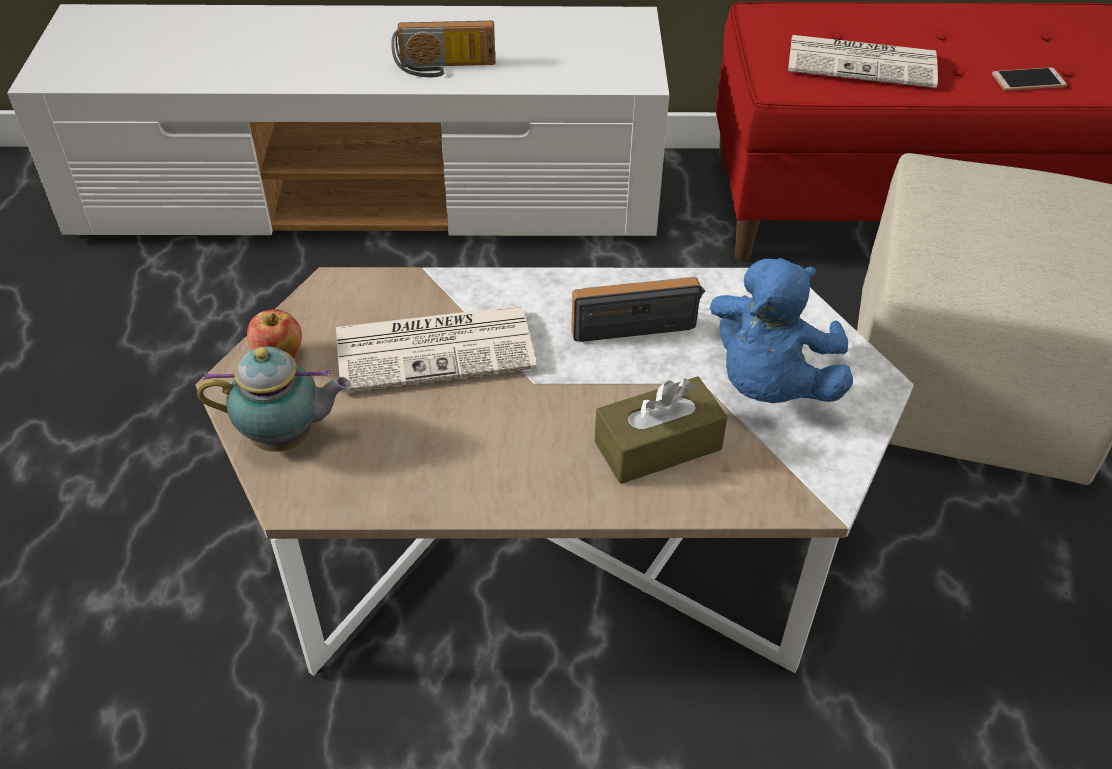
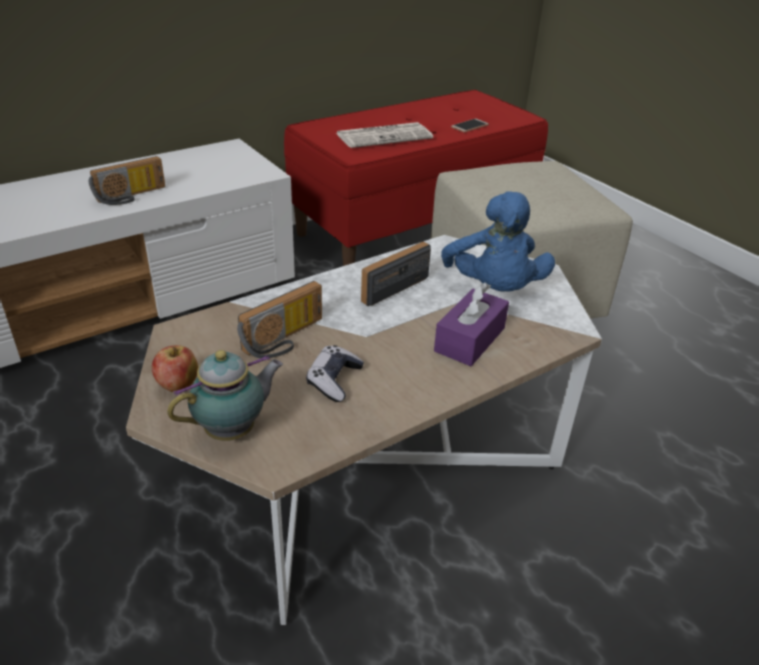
camera: 35 degrees left, 10 degrees down
newspaper [336,305,537,393] -> radio [237,281,322,359]
brown tissue box [595,377,728,484] -> purple tissue box [434,282,509,366]
none -> game controller [306,345,364,402]

